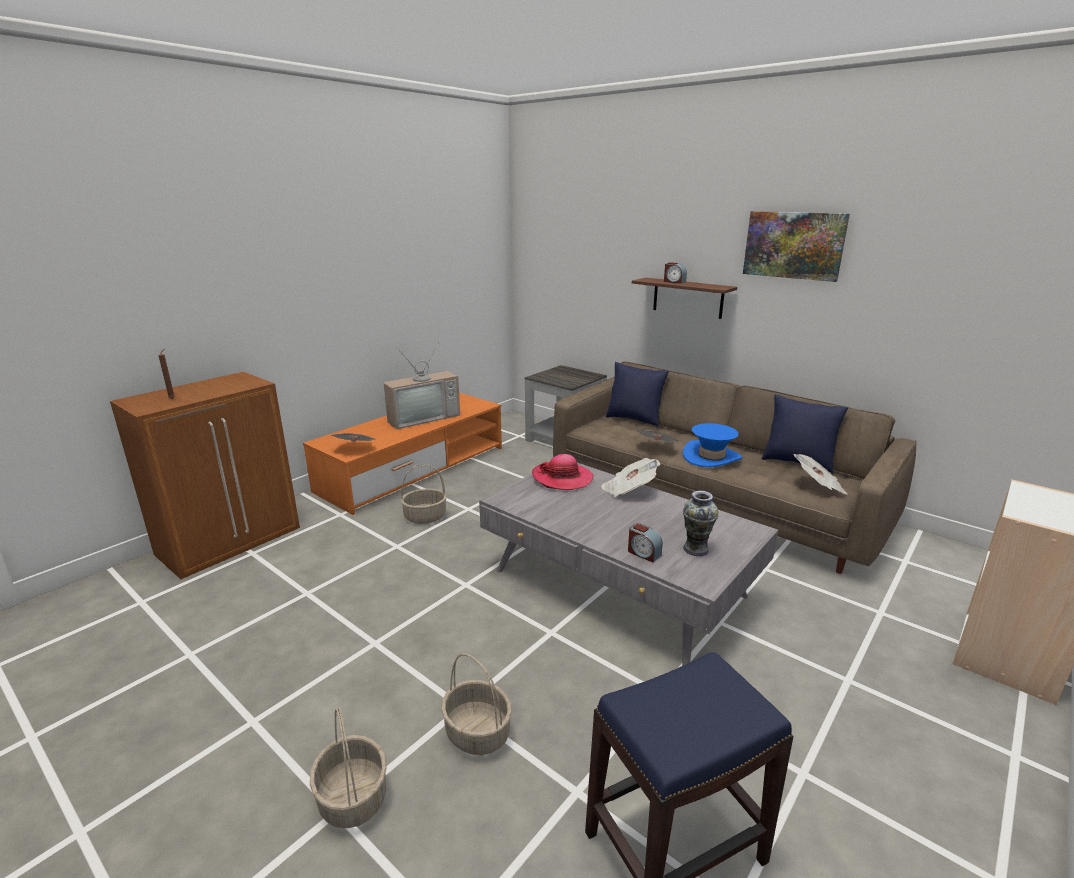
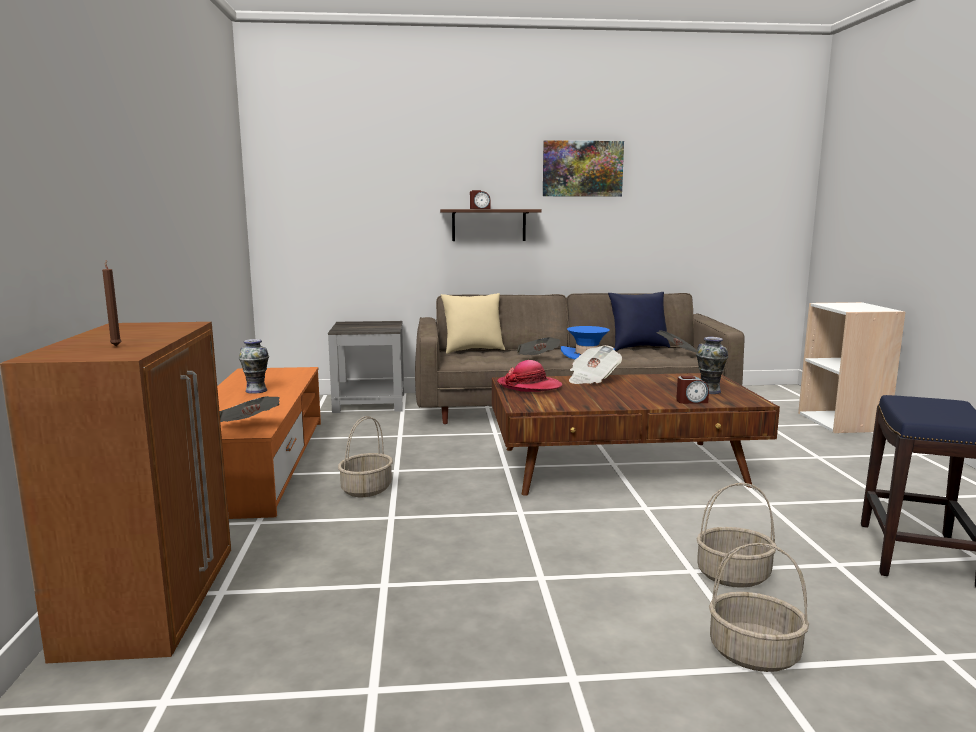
camera: 45 degrees left, 10 degrees down
television [384,341,460,429] -> vase [239,339,269,394]
grey coffee table [479,463,778,666] -> brown coffee table [492,373,780,496]
blue pillow [606,362,669,427] -> beige pillow [441,293,505,354]

